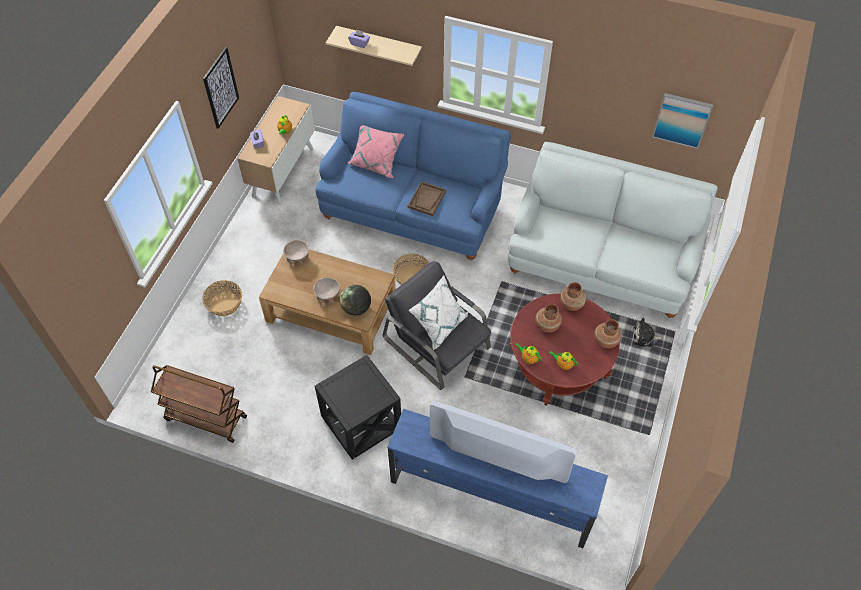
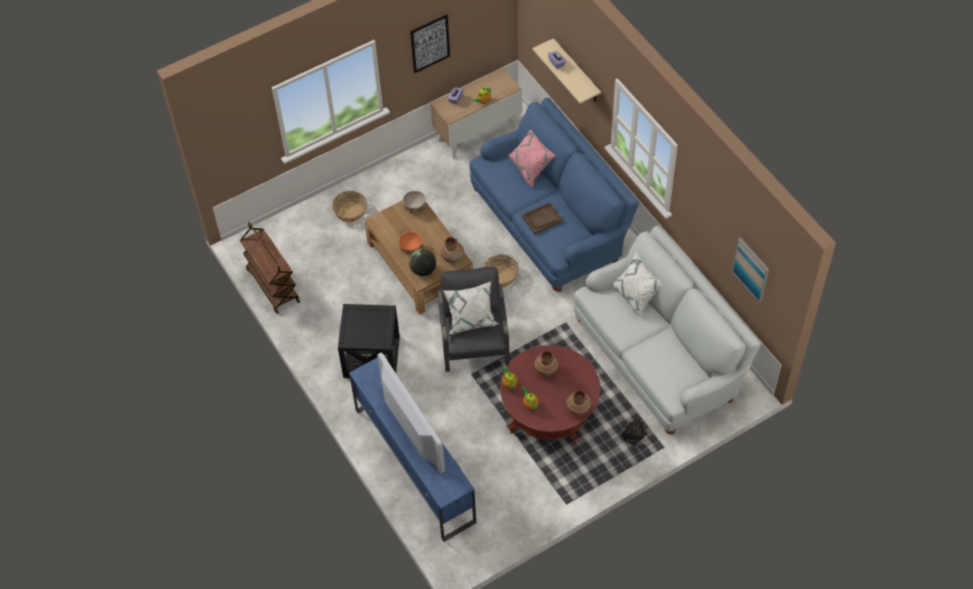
camera: 40 degrees right, 0 degrees up
beige bowl [313,277,340,304] -> orange bowl [399,232,422,256]
brown vase [560,282,586,311] -> brown vase moved to [441,237,464,263]
none -> white pillow [611,251,661,317]

